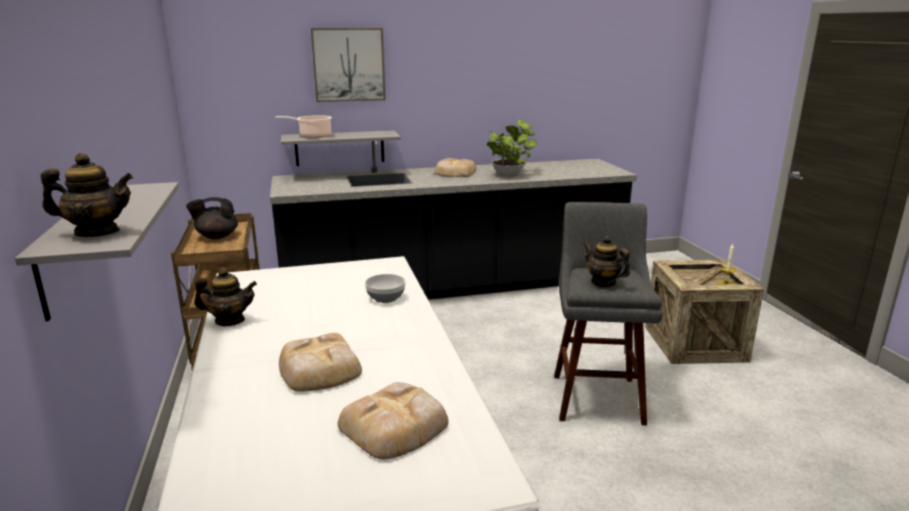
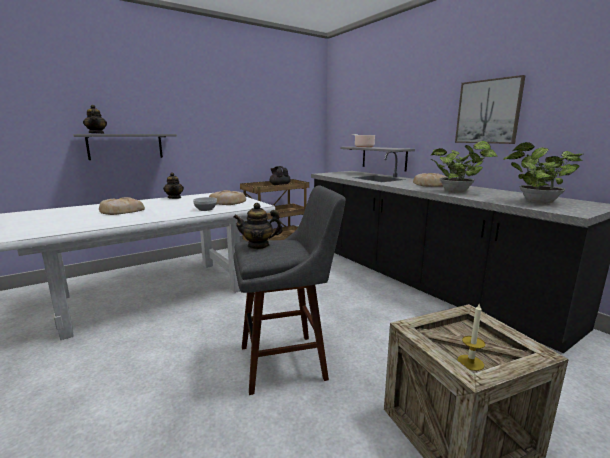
camera: 70 degrees right, 5 degrees down
picture [311,28,385,102] -> picture moved to [455,75,526,144]
bread [338,382,448,460] -> bread moved to [209,190,246,205]
teapot [583,236,630,288] -> teapot turned 120 degrees counterclockwise [234,203,283,249]
none -> potted plant [503,142,583,204]

